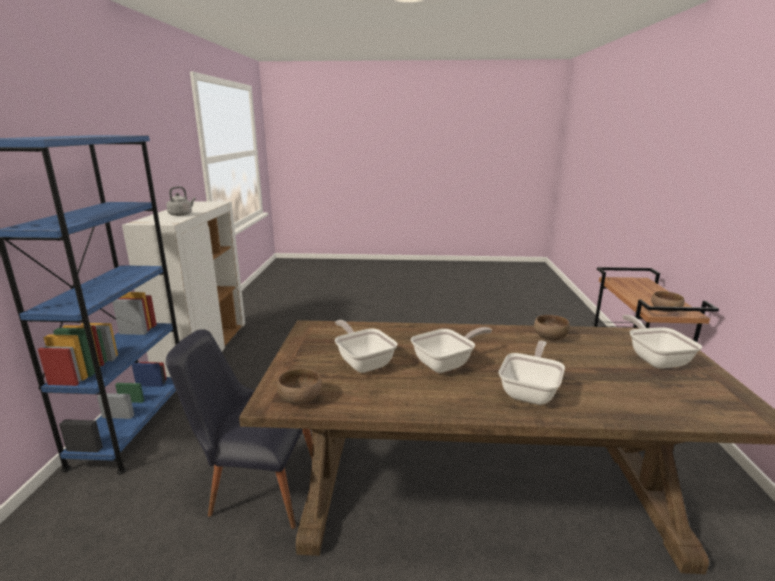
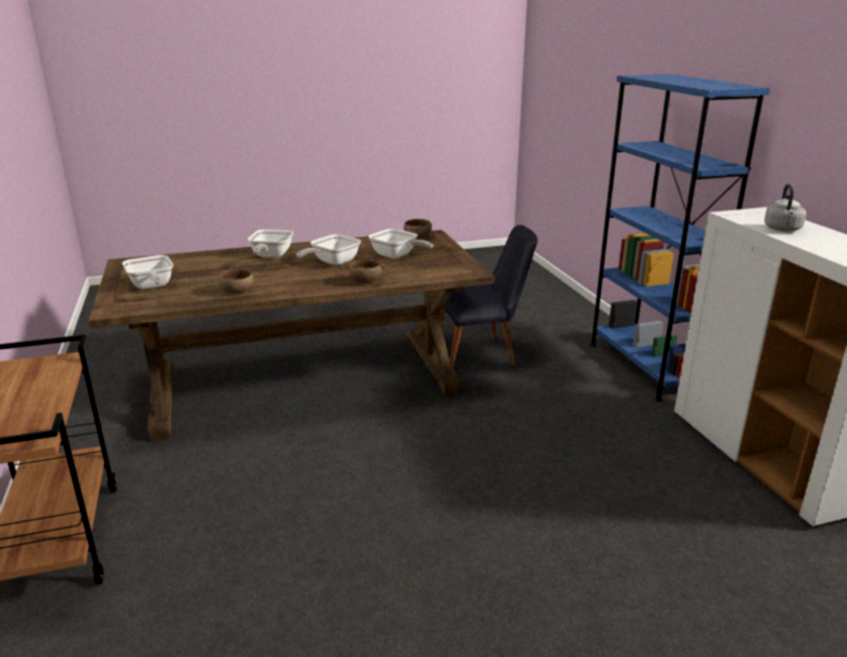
camera: 160 degrees right, 5 degrees up
brown bowl [651,291,684,312] -> brown bowl moved to [349,260,382,284]

